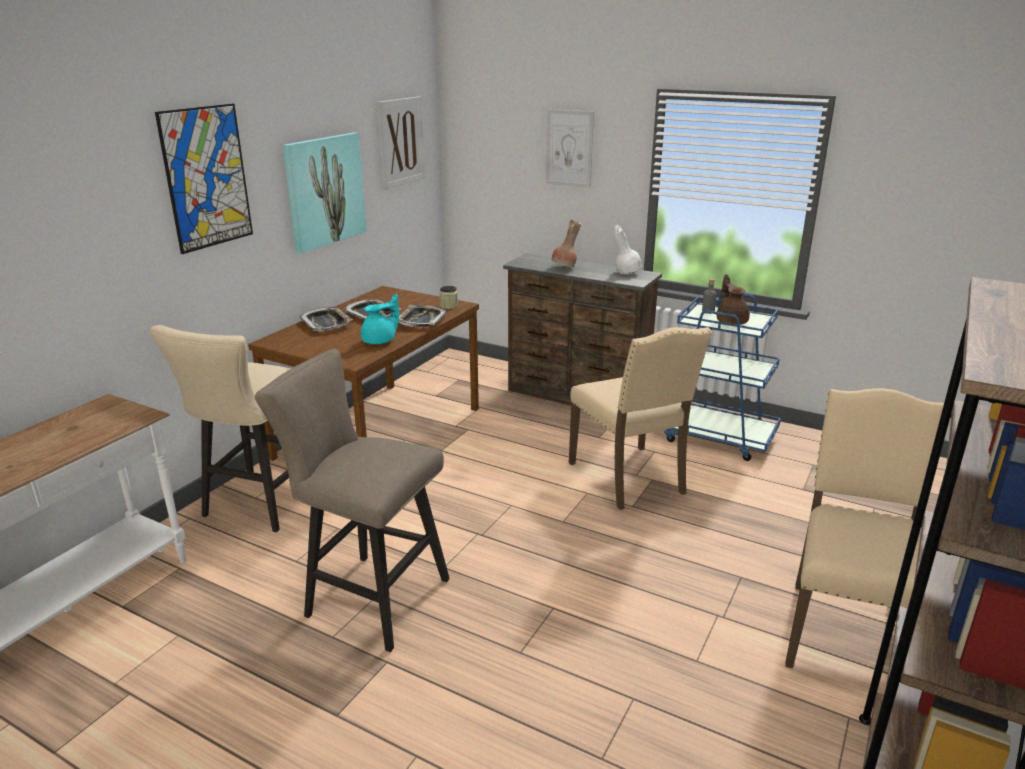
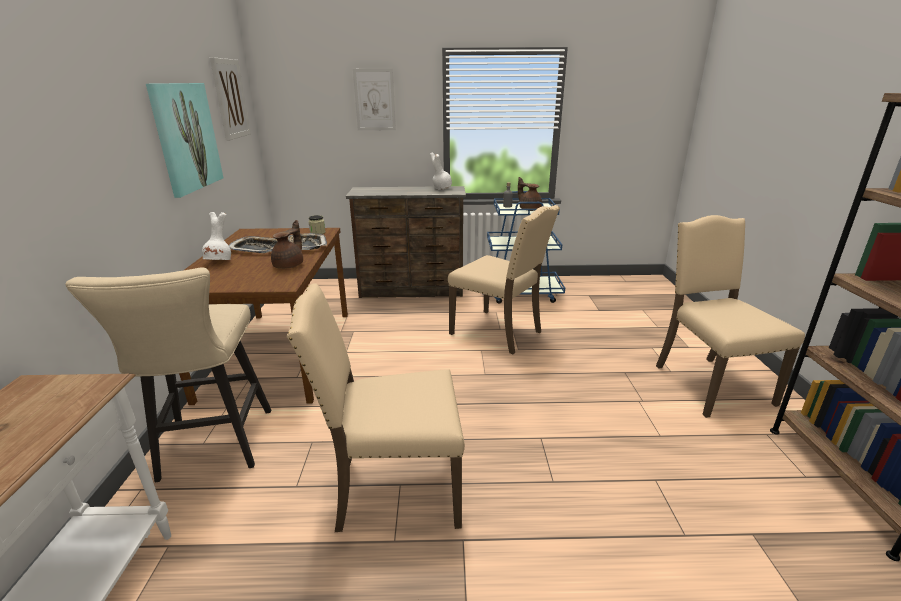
camera: 30 degrees left, 0 degrees up
picture [155,104,253,254] -> none
beige stool [255,349,450,652] -> beige chair [286,283,465,532]
tray [300,307,353,331] -> white vase [202,212,231,260]
turquoise teapot [361,294,399,344] -> brown teapot [271,220,303,269]
brown vase [551,220,582,268] -> none

